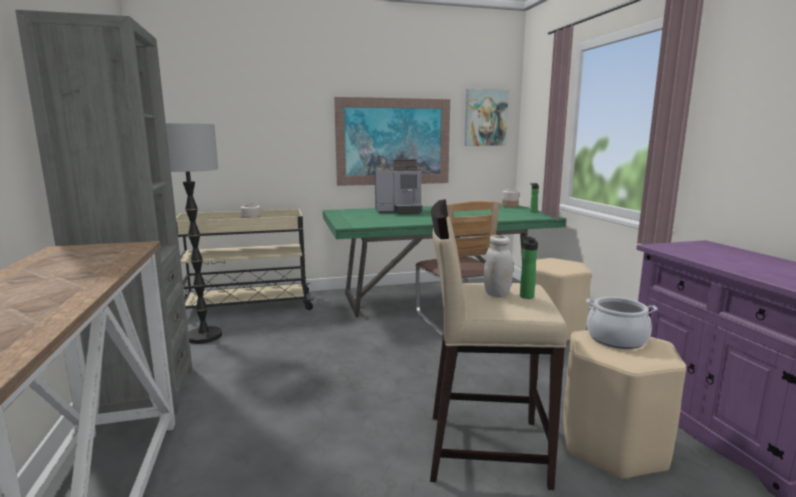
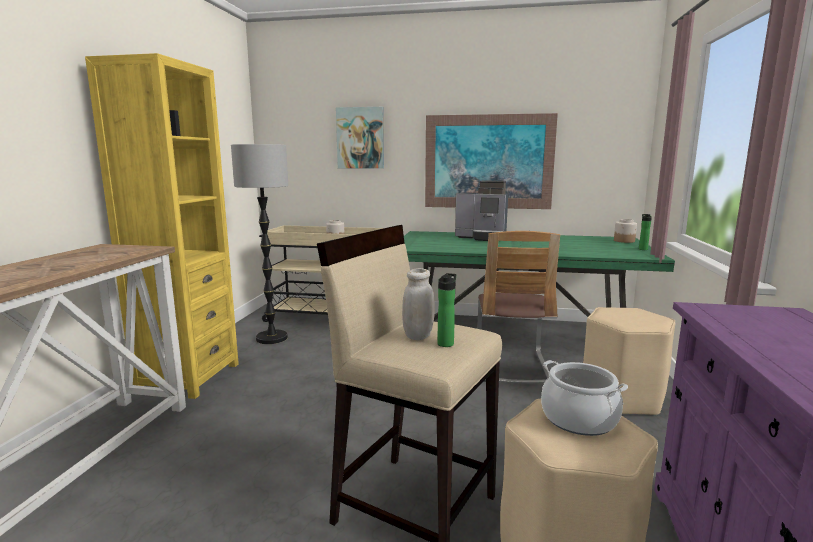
camera: 25 degrees right, 0 degrees up
grey bookcase [15,10,192,414] -> yellow bookcase [85,53,239,399]
picture [465,89,509,146] -> picture moved to [336,107,384,169]

